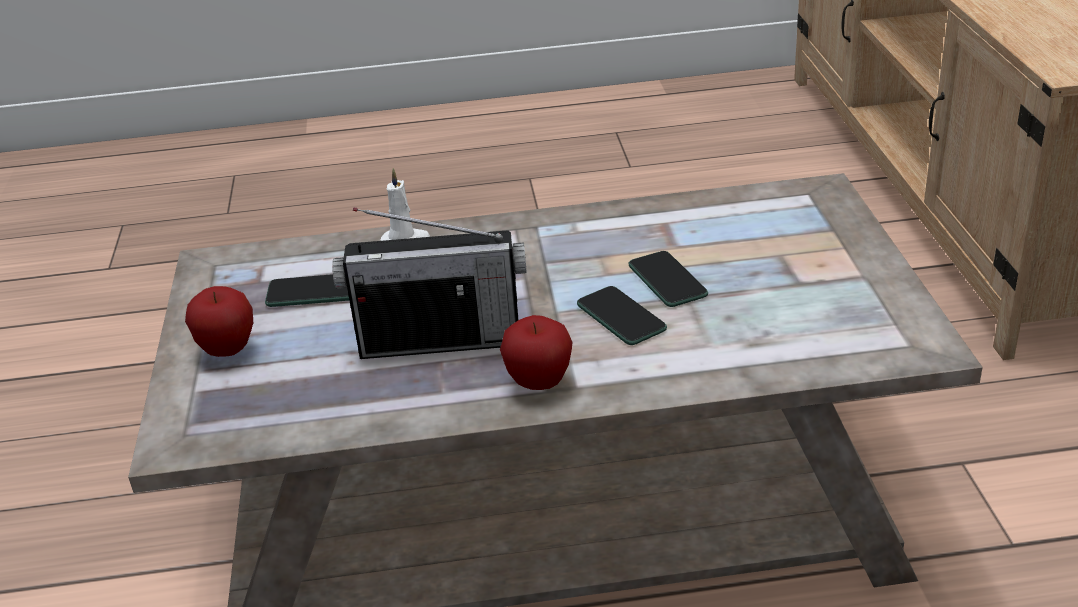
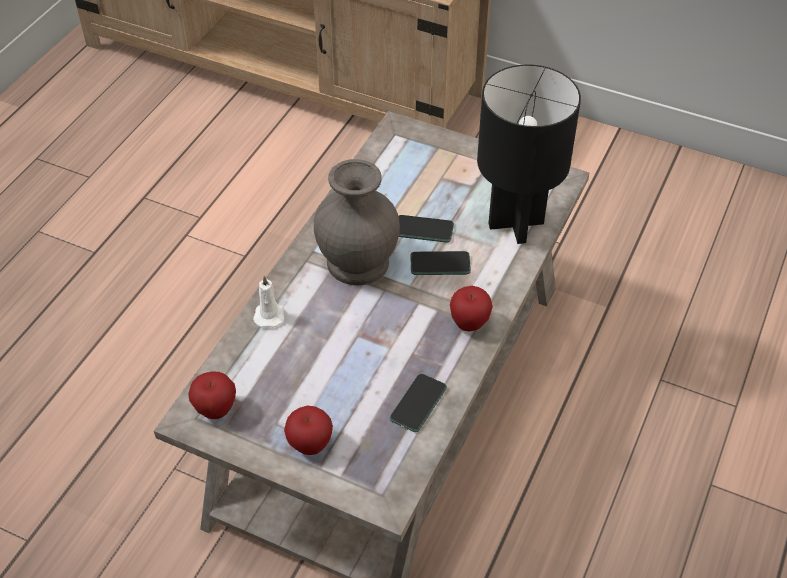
camera: 60 degrees left, 15 degrees up
phone [265,274,349,307] -> phone moved to [390,374,447,432]
radio [332,207,527,359] -> none
none -> apple [188,371,236,419]
none -> grey vase [314,159,400,285]
none -> black table lamp [477,64,581,244]

